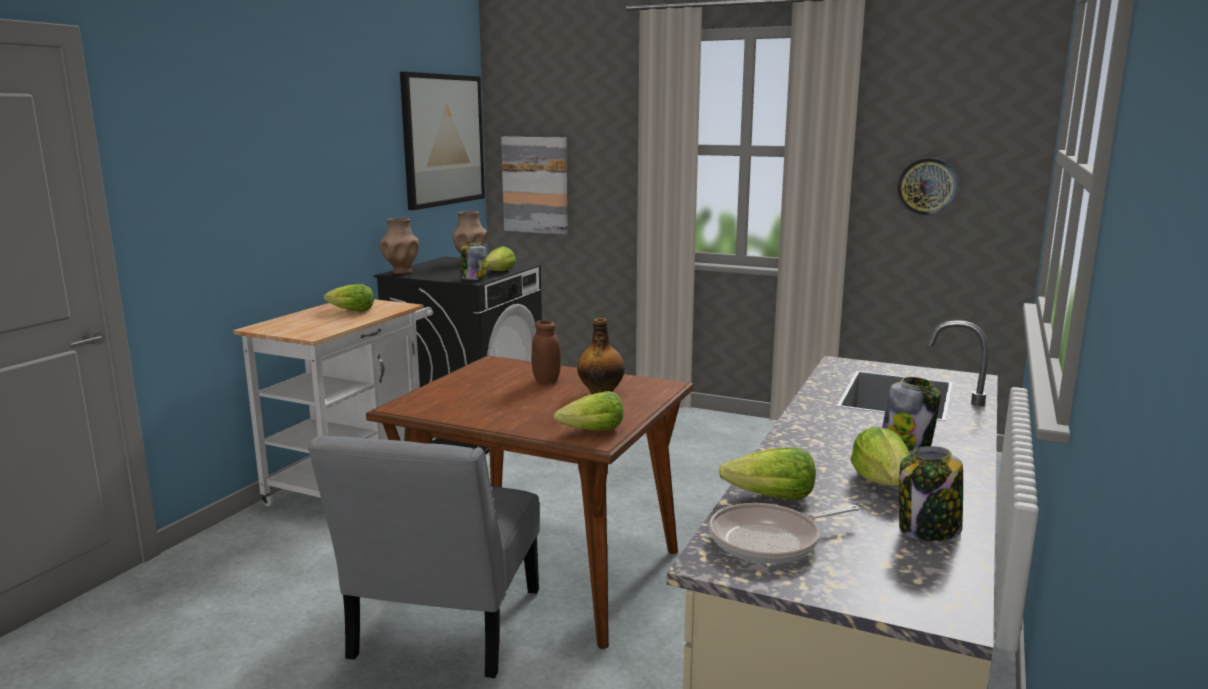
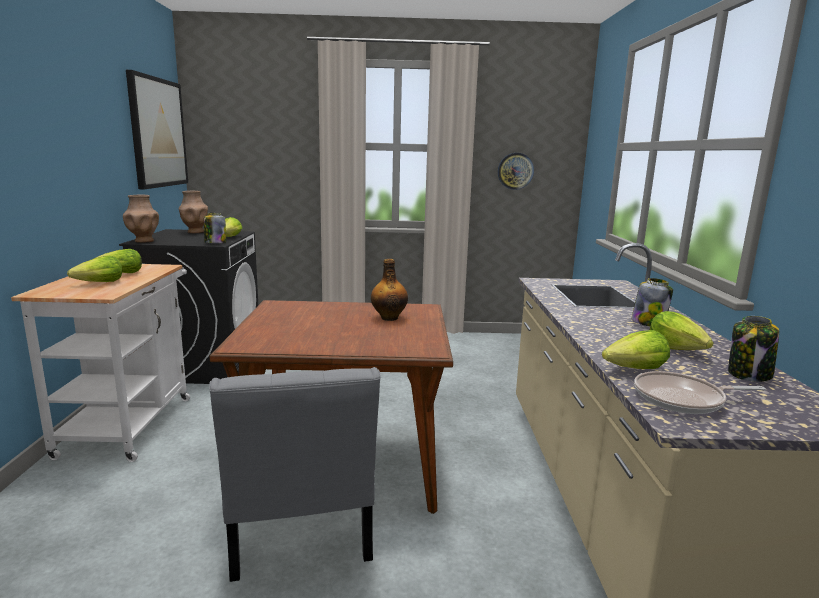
camera: 25 degrees left, 0 degrees up
picture [501,137,567,235] -> none
brown jar [532,320,561,384] -> none
lettuce [554,391,624,430] -> lettuce moved to [67,256,122,282]
frying pan [709,503,860,564] -> frying pan turned 45 degrees clockwise [634,371,766,414]

